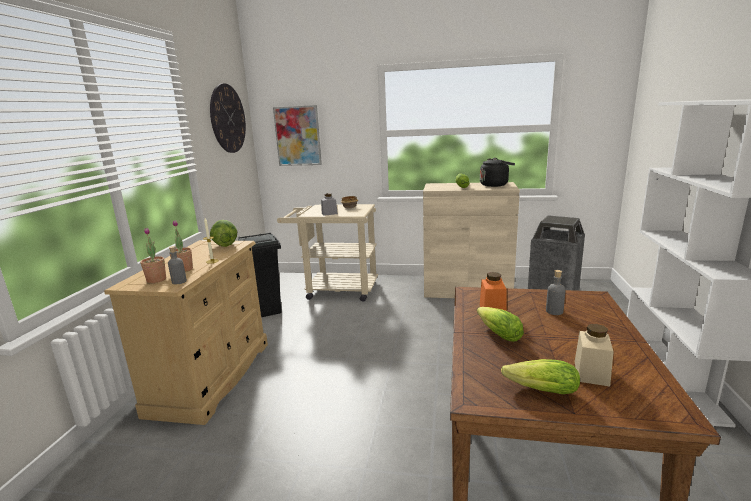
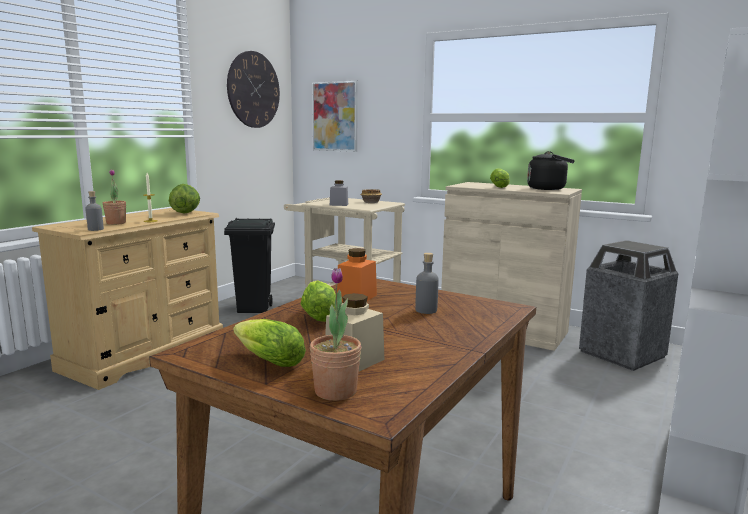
camera: 20 degrees right, 5 degrees down
potted plant [140,228,166,283] -> potted plant moved to [310,268,361,401]

